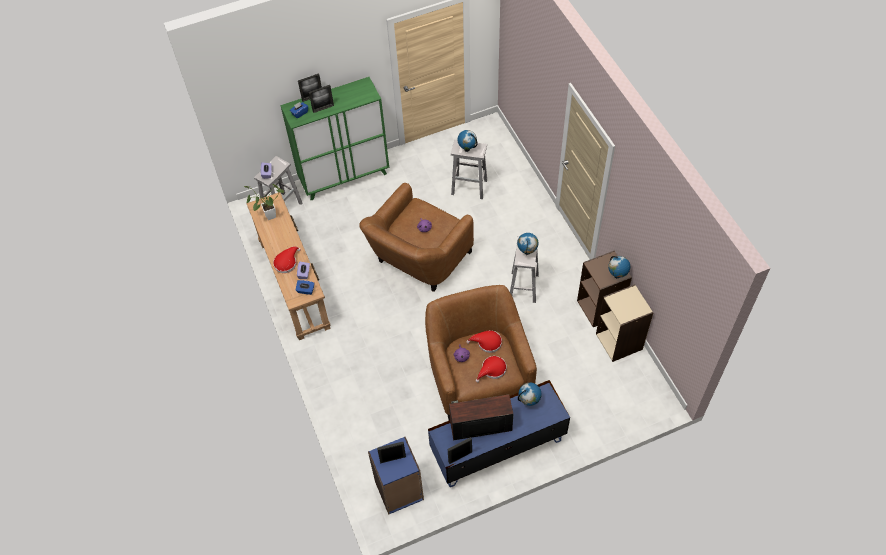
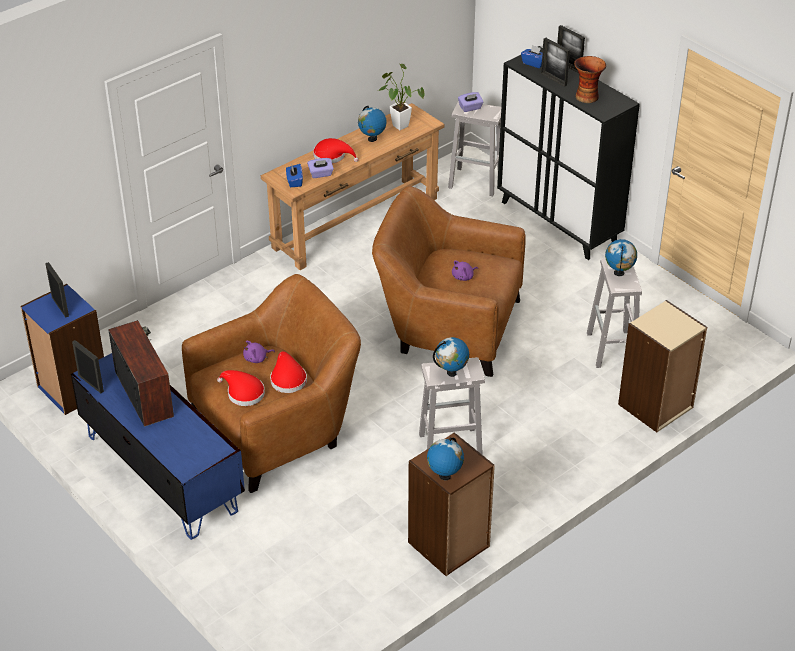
camera: 70 degrees right, 15 degrees down
green cabinet [280,77,389,200] -> black cabinet [497,46,640,260]
globe [518,383,542,406] -> globe moved to [358,106,387,142]
beige bookcase [596,284,653,362] -> beige bookcase moved to [618,300,707,432]
none -> vase [574,56,606,103]

